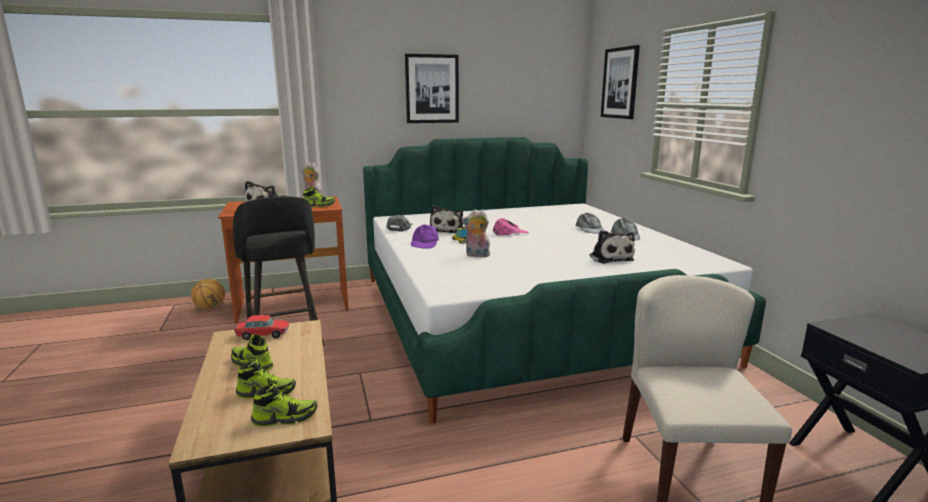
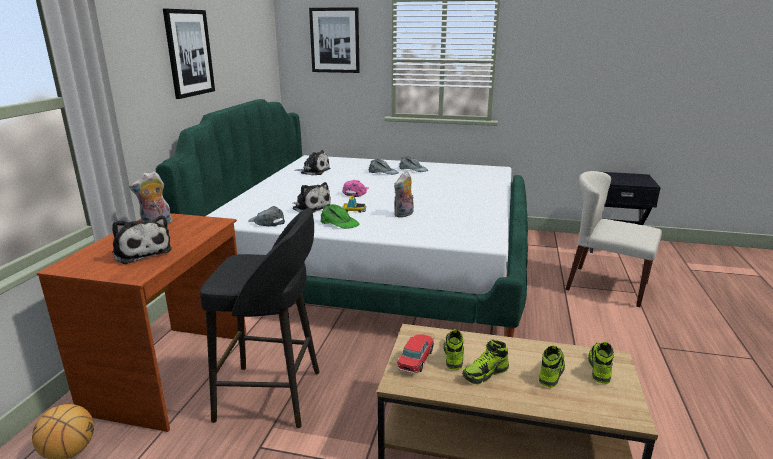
camera: 60 degrees left, 5 degrees up
shoe [303,185,335,208] -> shoe moved to [443,329,464,370]
purple cap [411,224,439,249] -> green cap [321,204,359,229]
plush toy [589,230,635,264] -> plush toy moved to [294,150,331,176]

